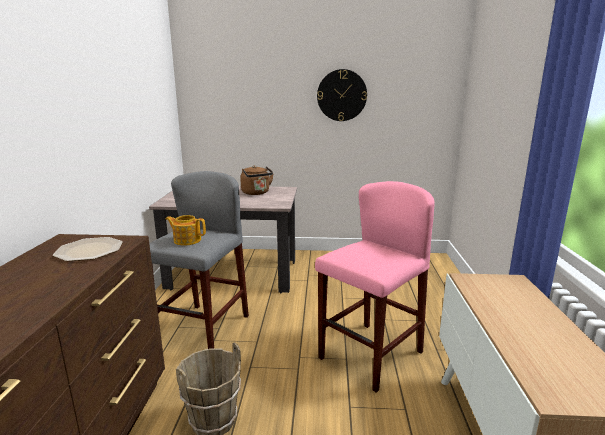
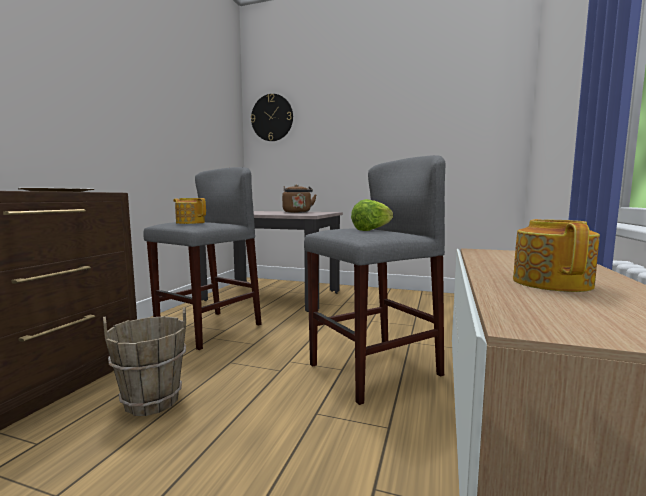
camera: 15 degrees right, 10 degrees down
pink stool [315,181,435,393] -> grey stool [304,155,445,405]
wall clock [317,69,367,121] -> wall clock moved to [251,94,293,141]
none -> lettuce [351,199,393,231]
none -> teapot [513,219,600,292]

